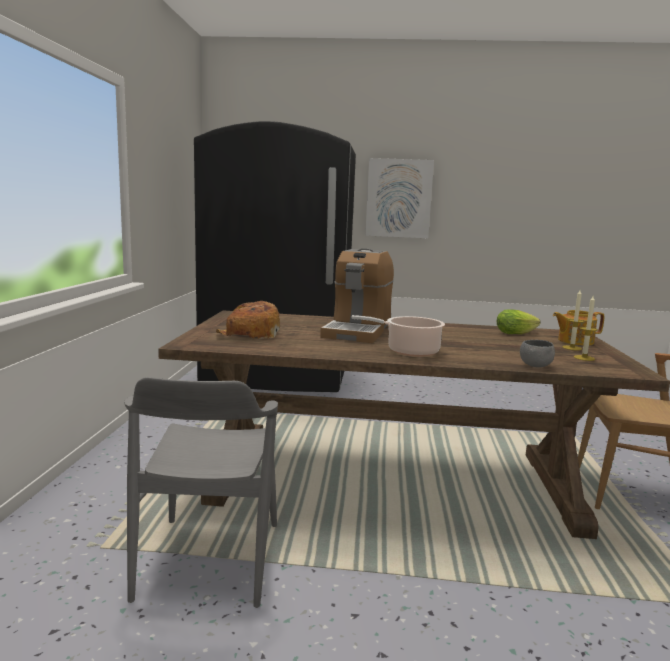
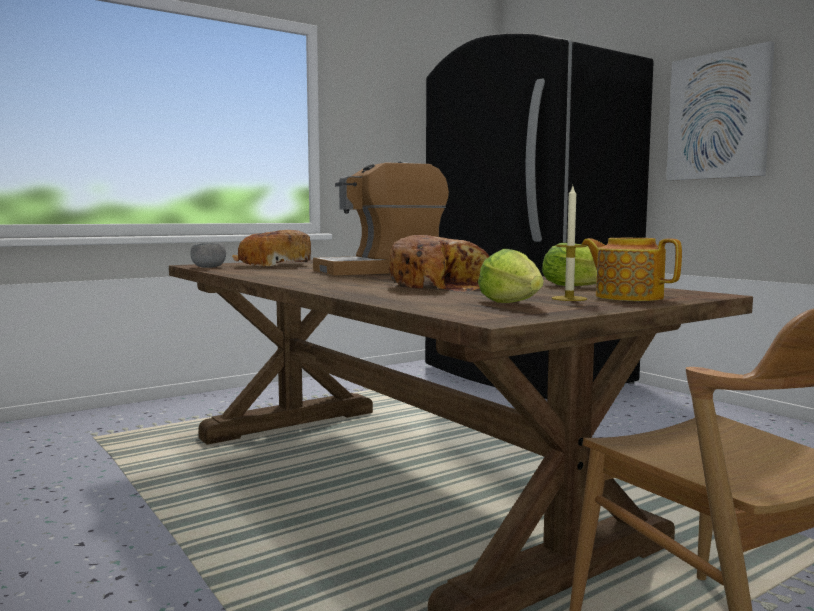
camera: 50 degrees right, 5 degrees down
grey chair [124,377,278,608] -> none
cooking pot [352,315,445,357] -> none
grey bowl [520,340,555,367] -> grey bowl moved to [191,243,226,268]
candle [574,296,598,361] -> lettuce [478,249,544,303]
none -> bread [389,235,489,292]

